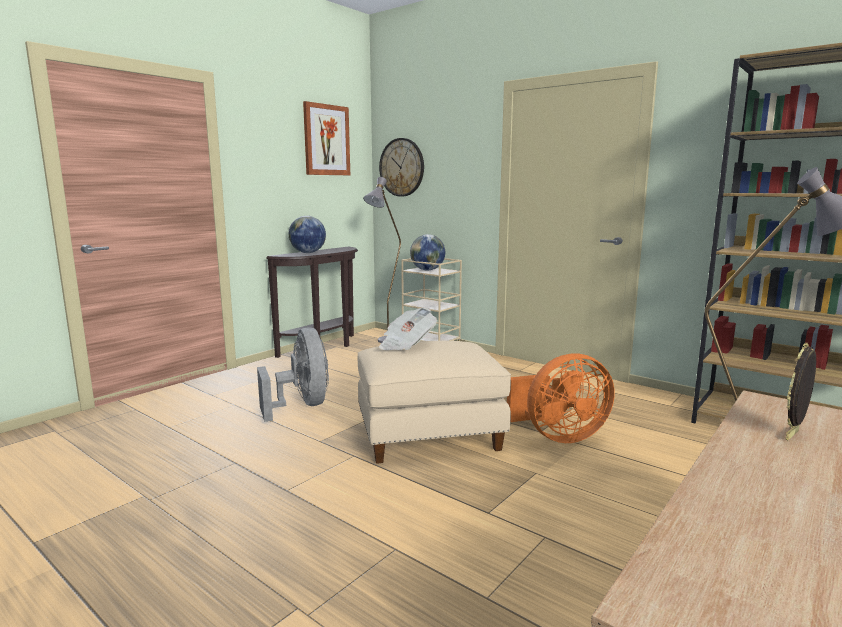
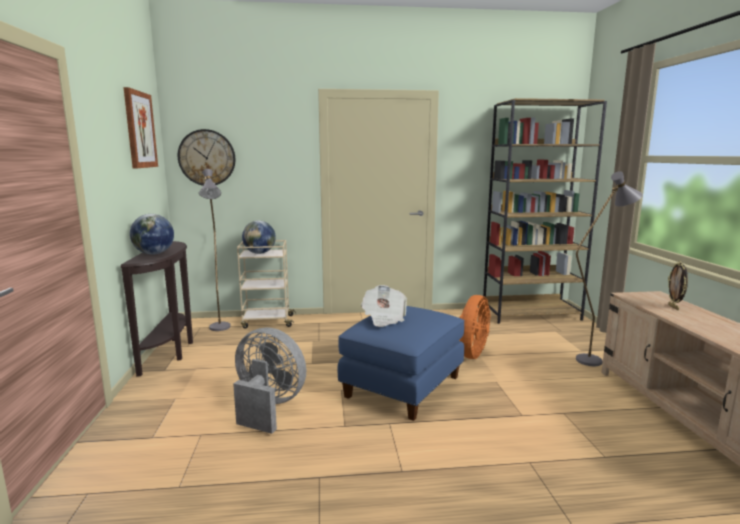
camera: 45 degrees left, 0 degrees up
beige ottoman [358,341,511,464] -> blue ottoman [338,306,464,421]

